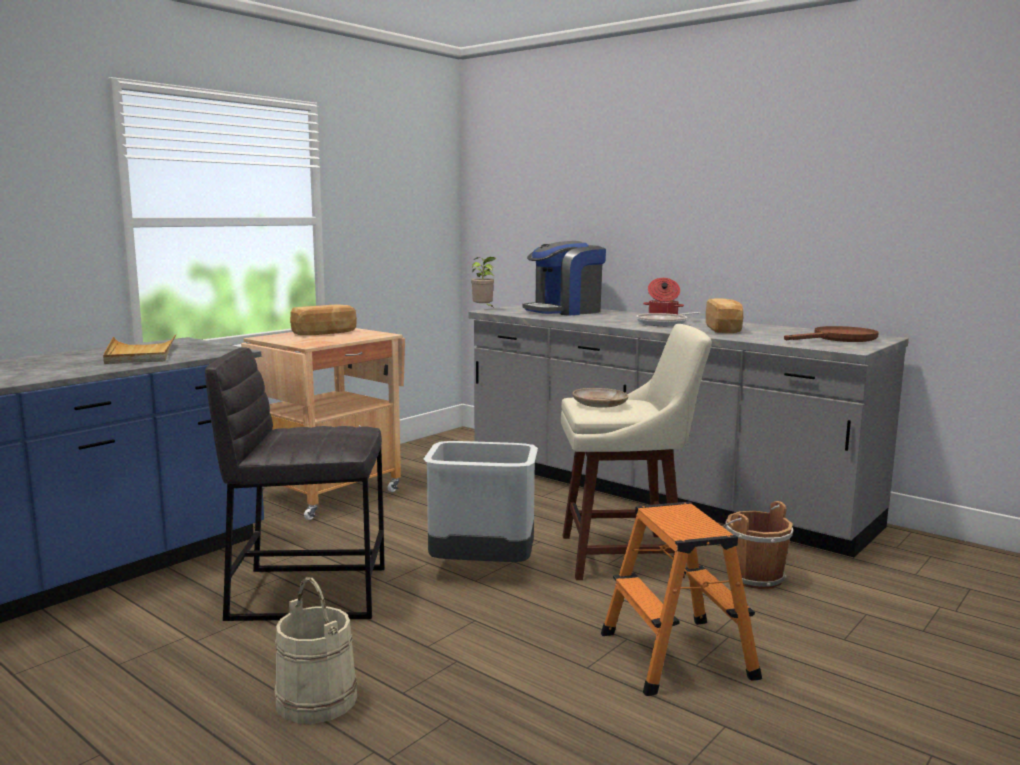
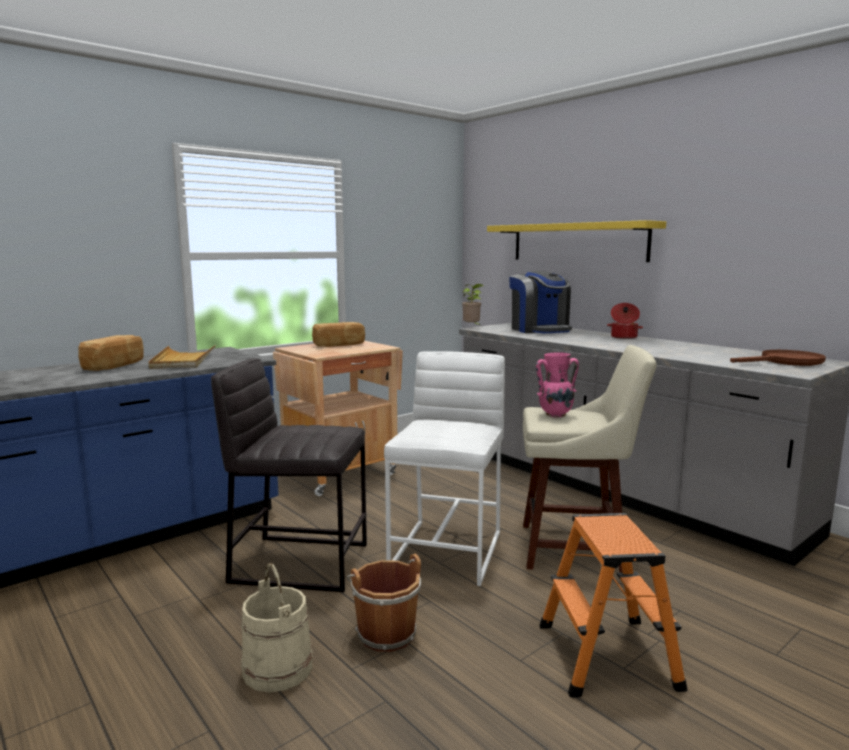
camera: 10 degrees right, 0 degrees up
grey trash can [424,441,538,562] -> white stool [384,351,505,586]
coffee machine [522,241,606,316] -> coffee machine turned 90 degrees counterclockwise [509,271,572,333]
beige plate [573,388,628,408] -> pink vase [536,352,579,417]
frying pan [636,312,700,326] -> none
bread [706,298,743,333] -> bread moved to [78,335,144,371]
brown bucket [722,501,793,589] -> brown bucket moved to [346,554,421,652]
none -> yellow shelf [487,220,666,262]

